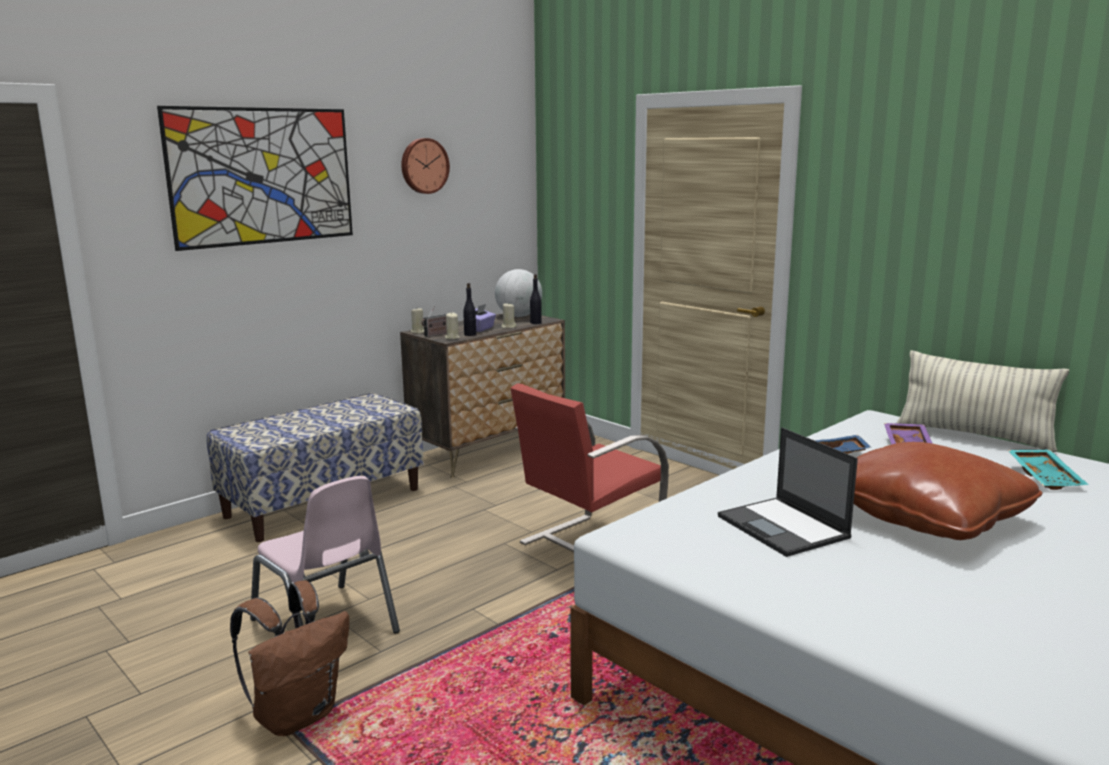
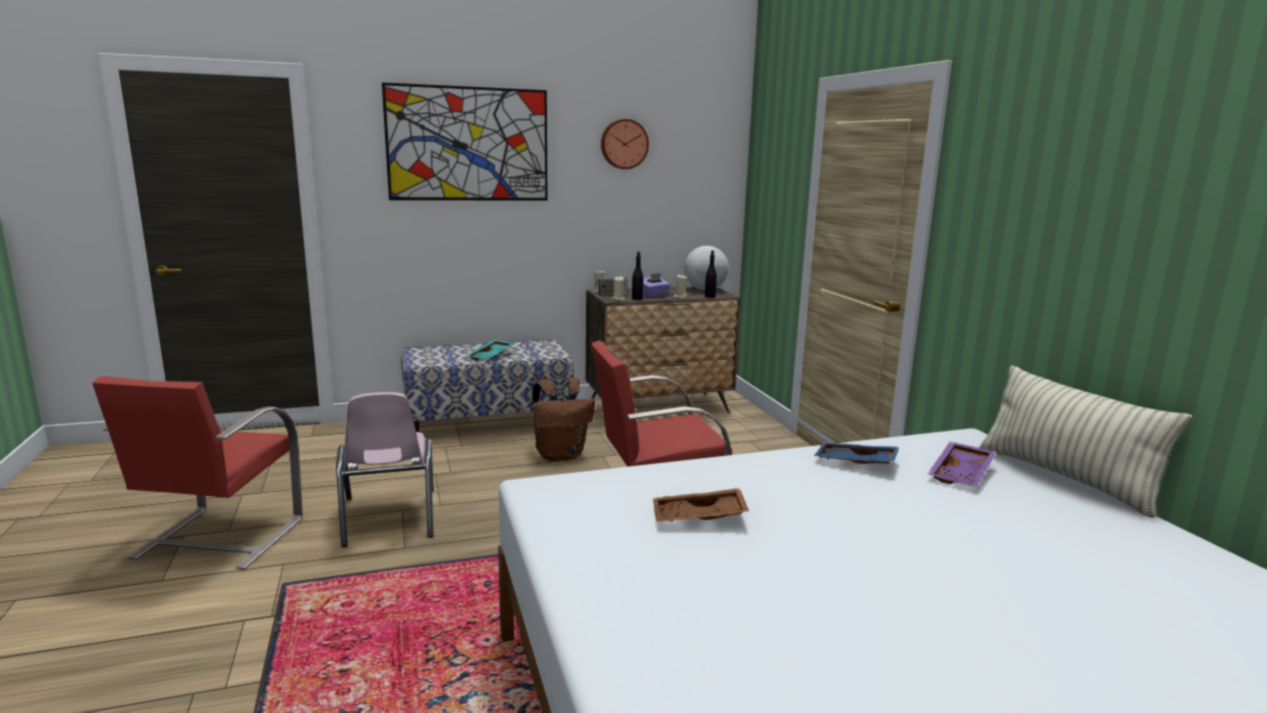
camera: 25 degrees right, 0 degrees up
brown backpack [230,580,349,736] -> brown backpack moved to [532,377,595,462]
laptop [718,427,858,557] -> brown tray [653,488,749,522]
brown pillow [854,442,1042,540] -> none
turquoise tray [1008,449,1089,490] -> turquoise tray moved to [466,340,514,360]
none -> red chair [92,376,303,569]

